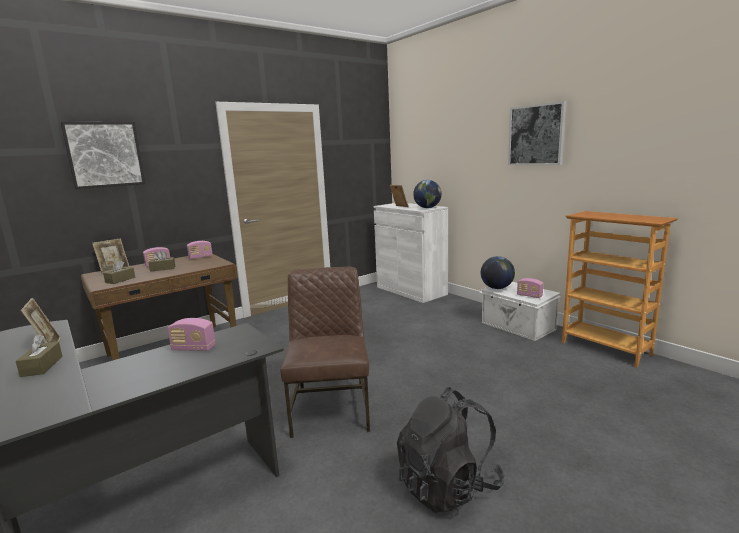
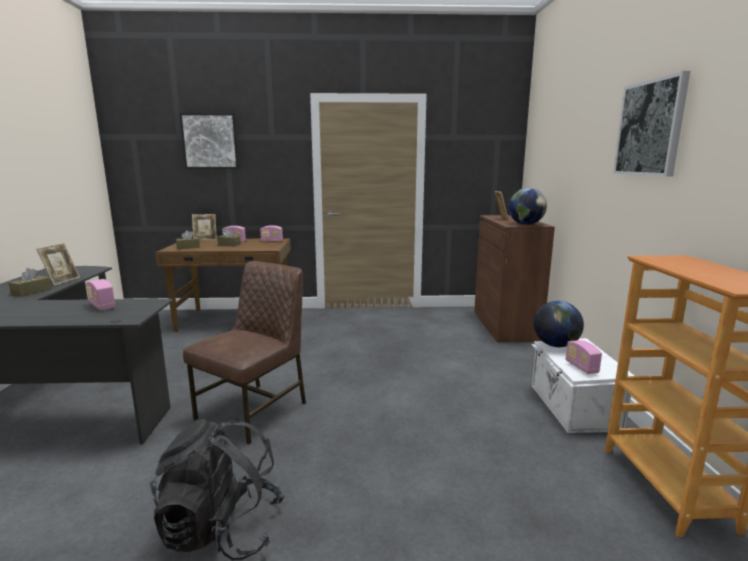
camera: 35 degrees right, 0 degrees up
white cabinet [374,203,448,303] -> brown cabinet [474,215,555,343]

